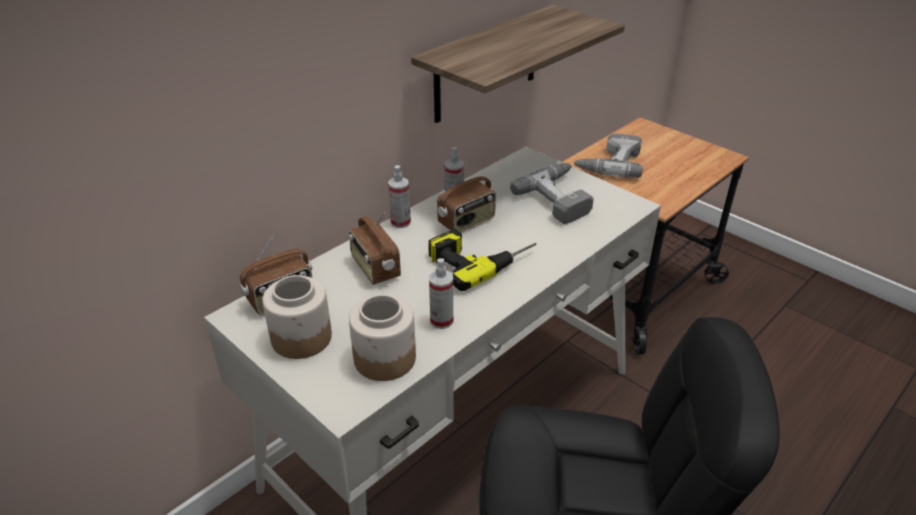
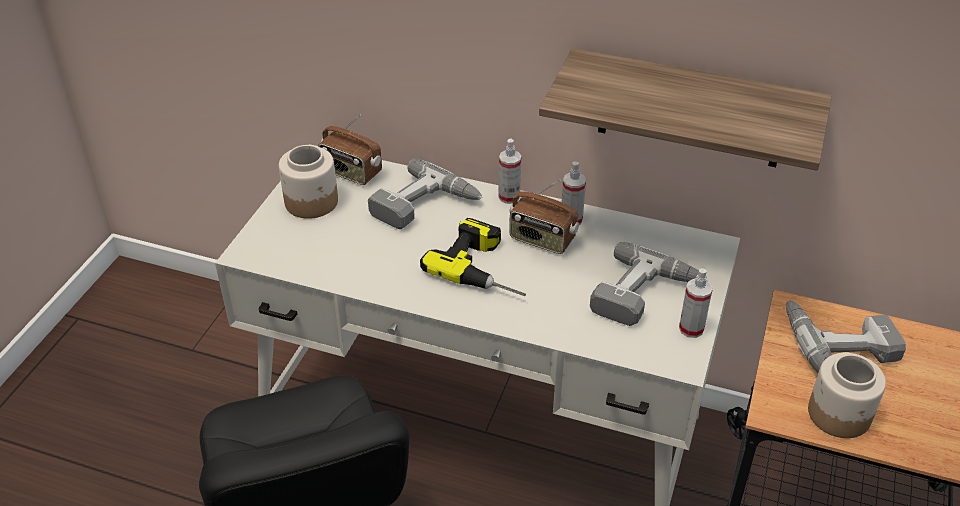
camera: 65 degrees right, 5 degrees up
radio [349,213,401,285] -> power drill [368,158,482,229]
jar [349,295,416,381] -> jar moved to [808,353,886,438]
spray bottle [429,258,453,329] -> spray bottle moved to [679,268,713,338]

